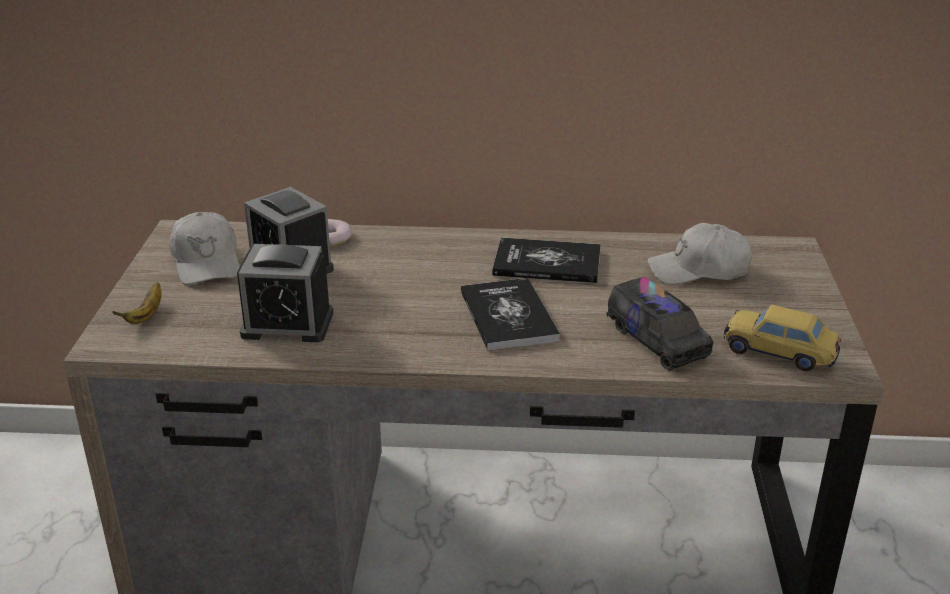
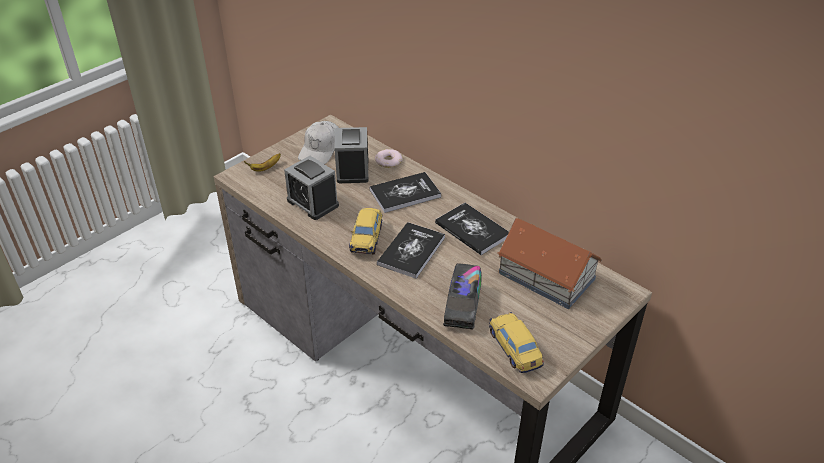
camera: 40 degrees right, 10 degrees up
white cap [648,223,752,284] -> toy house [497,218,602,309]
none -> toy car [349,208,383,255]
none -> book [369,172,441,213]

